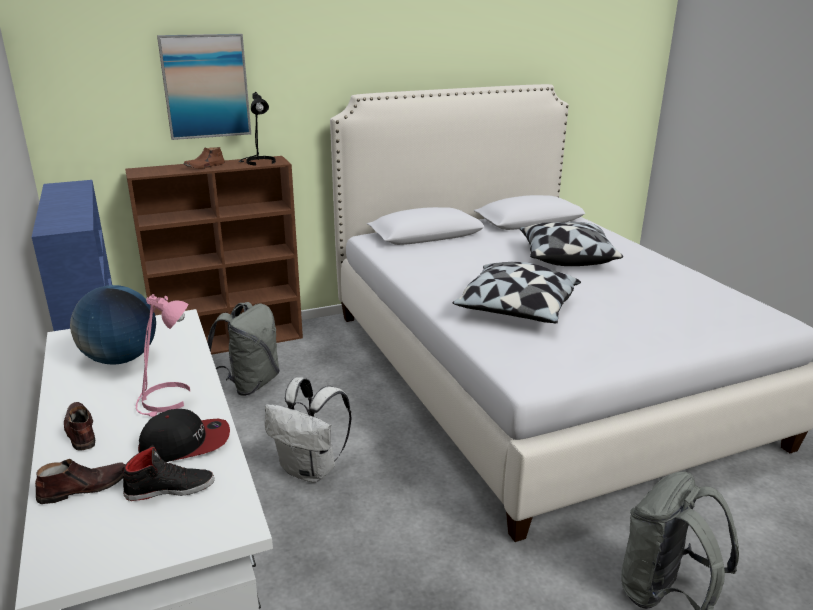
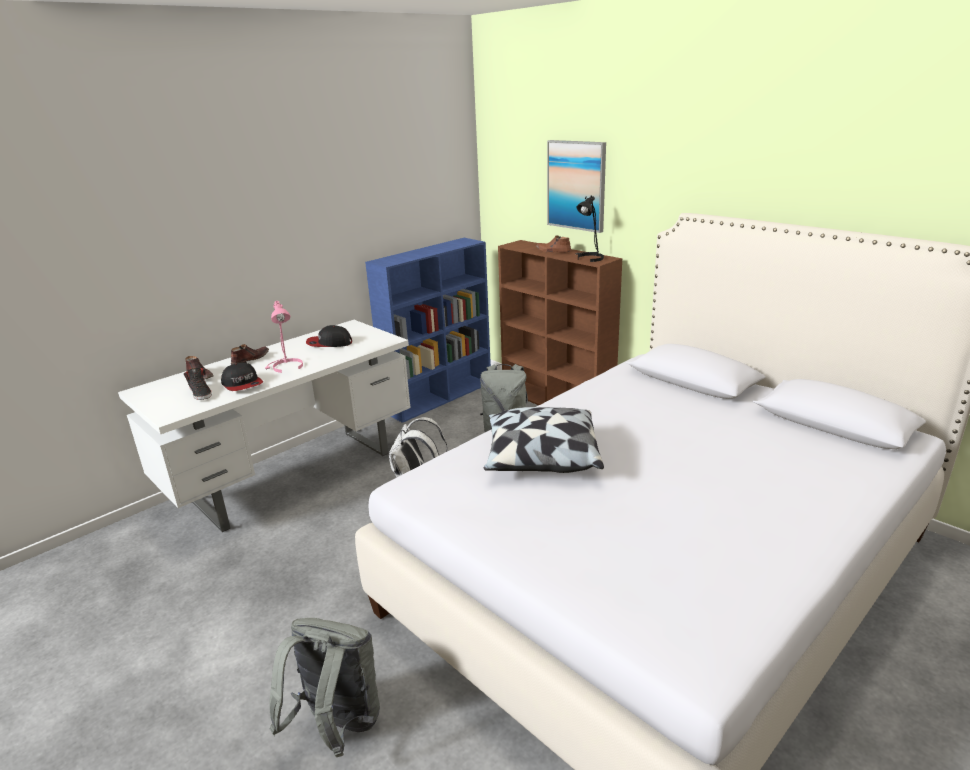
camera: 70 degrees right, 0 degrees up
globe [70,285,156,365] -> cap [306,325,352,347]
pillow [520,222,623,266] -> none

